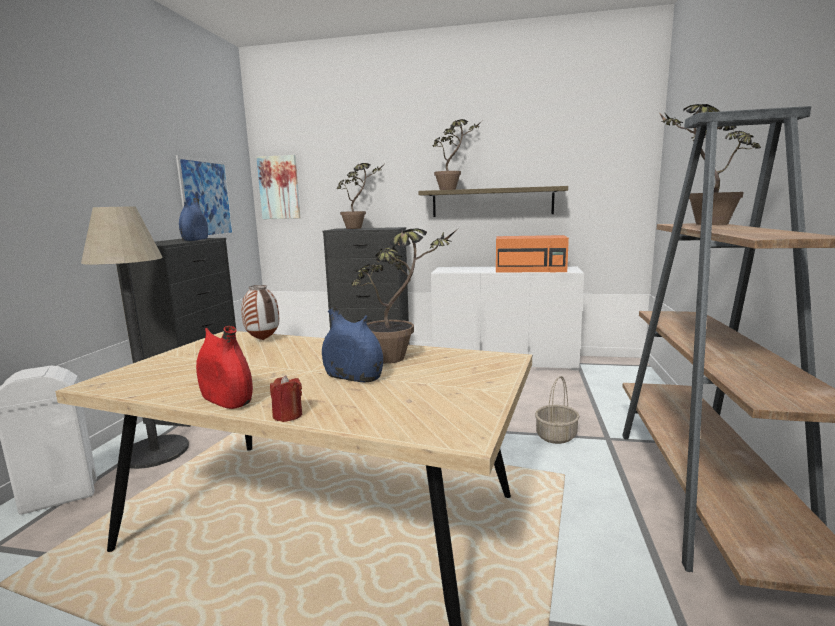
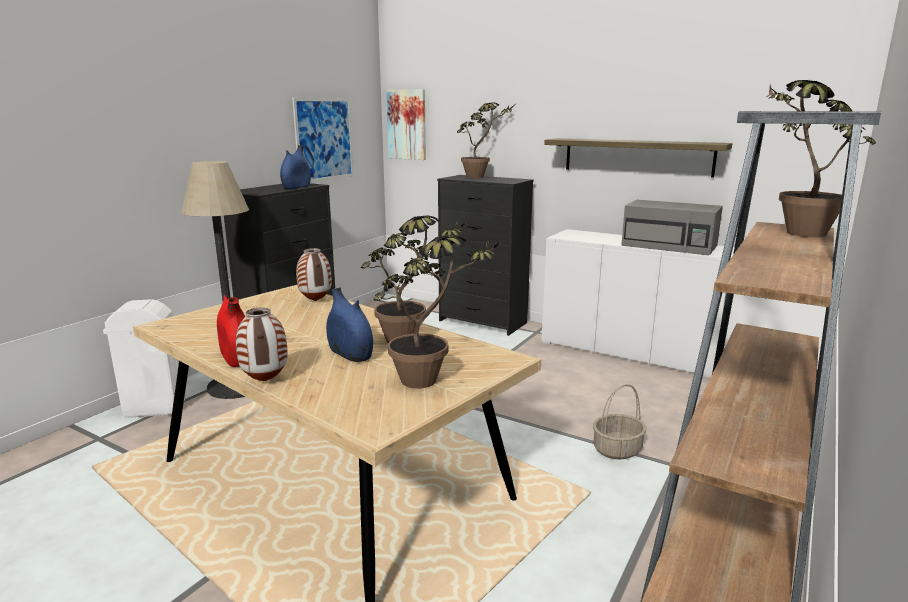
camera: 20 degrees right, 5 degrees up
red candle [270,375,302,422] -> vase [236,307,288,381]
potted plant [433,119,482,190] -> potted plant moved to [373,235,502,389]
orange microwave [496,235,569,272] -> grey microwave [621,200,723,256]

